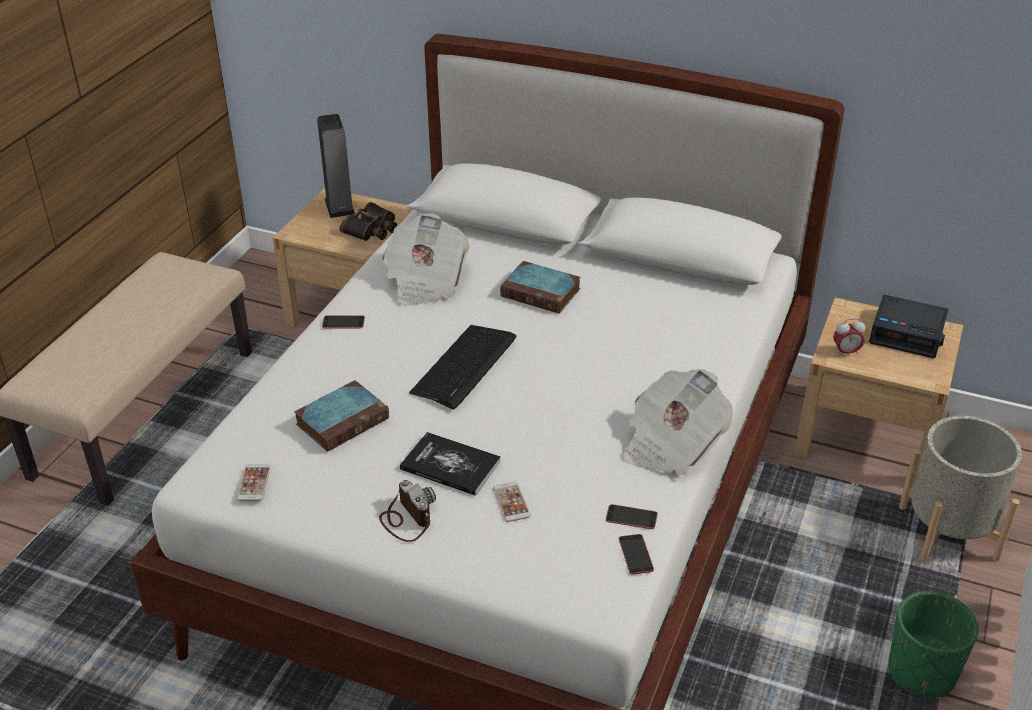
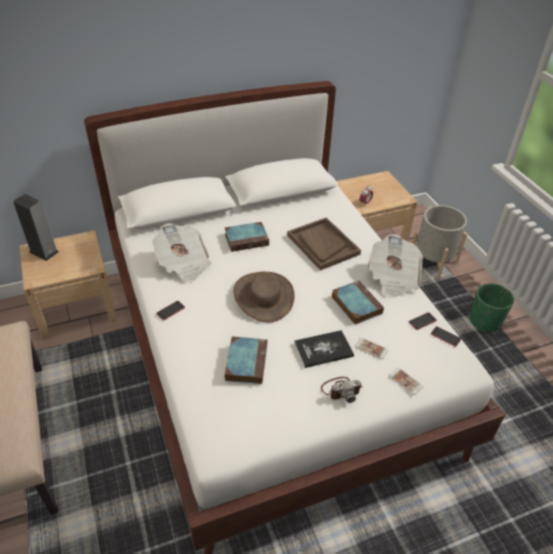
camera: 45 degrees left, 5 degrees up
phone [237,464,271,501] -> phone moved to [389,368,423,395]
binoculars [340,202,397,241] -> none
camera [379,480,436,542] -> camera turned 150 degrees clockwise [321,377,362,403]
keyboard [409,325,516,409] -> brown hat [234,272,295,322]
alarm clock [869,294,949,358] -> none
none -> brown tray [287,217,361,271]
none -> book [332,280,384,325]

